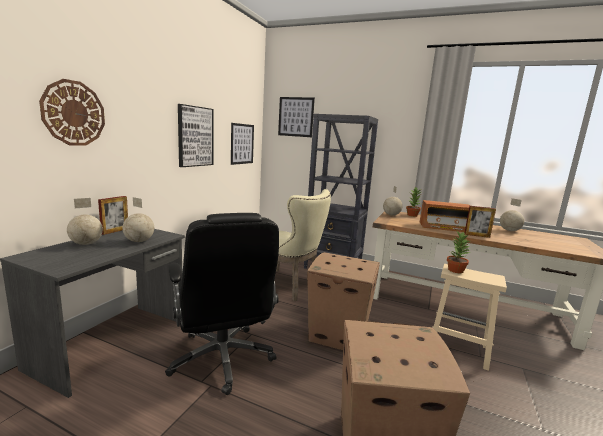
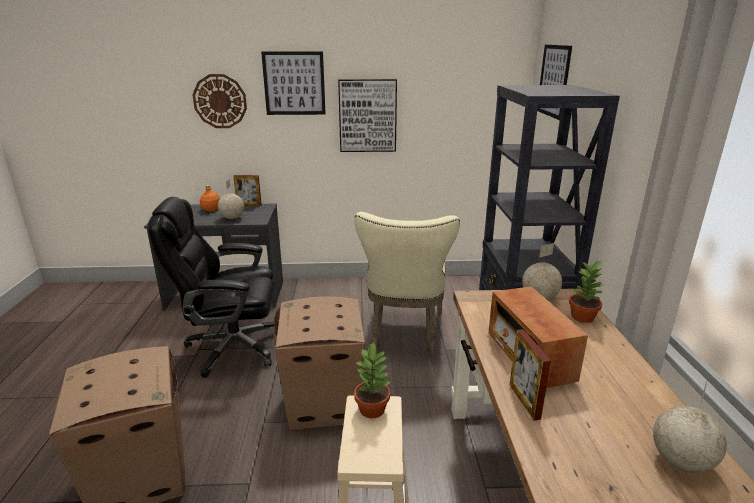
camera: 65 degrees right, 10 degrees up
globe [67,198,103,245] -> orange bottle [200,185,220,211]
black office chair [165,213,279,395] -> black office chair turned 45 degrees clockwise [148,197,278,378]
picture [231,123,254,165] -> picture moved to [261,51,326,115]

